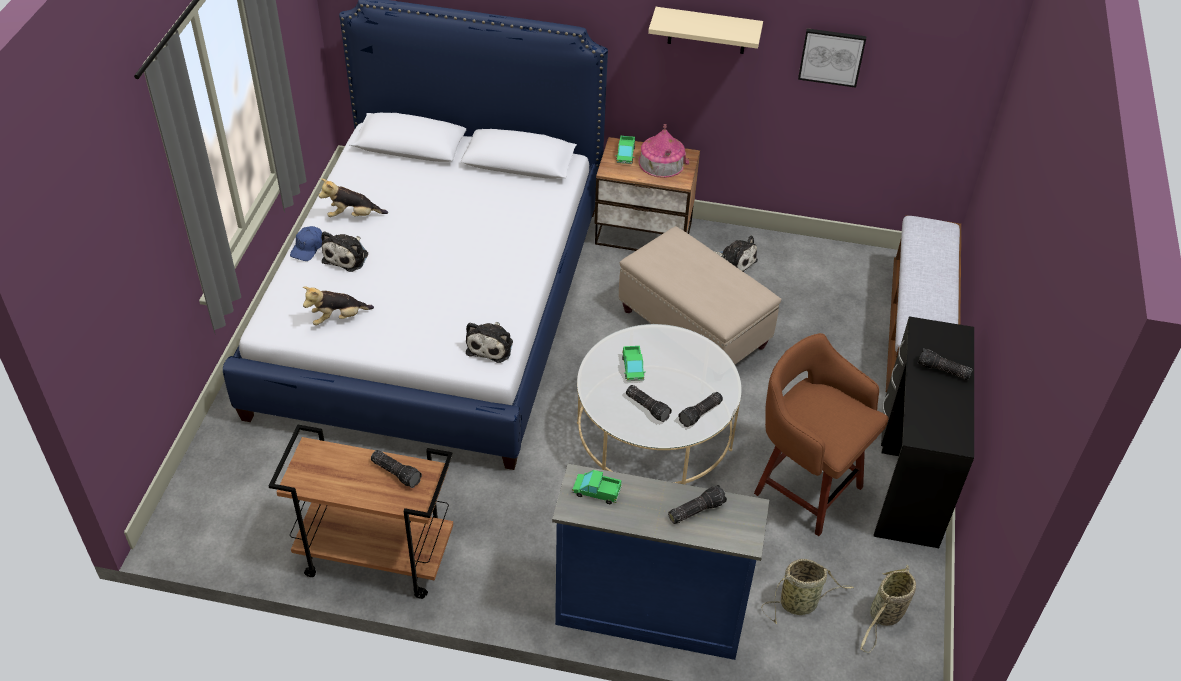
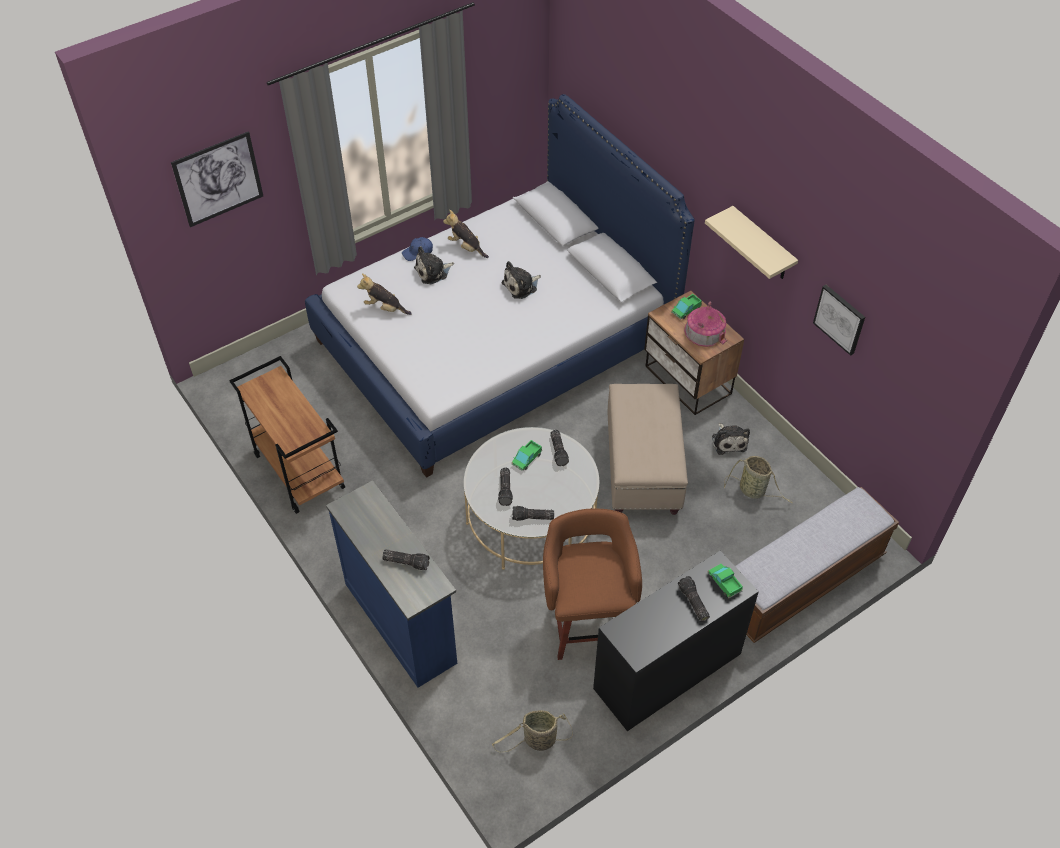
camera: 45 degrees right, 5 degrees up
flashlight [371,450,422,488] -> flashlight moved to [550,430,569,466]
plush toy [466,322,513,363] -> plush toy moved to [502,261,541,299]
toy truck [572,470,622,504] -> toy truck moved to [708,564,743,598]
basket [761,559,854,625] -> basket moved to [724,456,792,503]
none -> picture [171,131,263,227]

